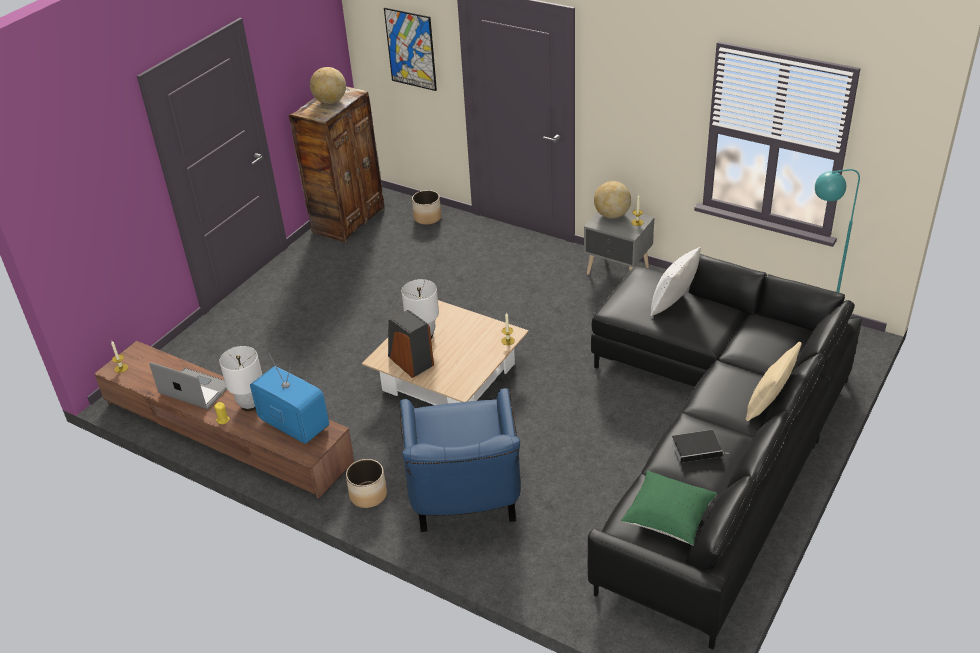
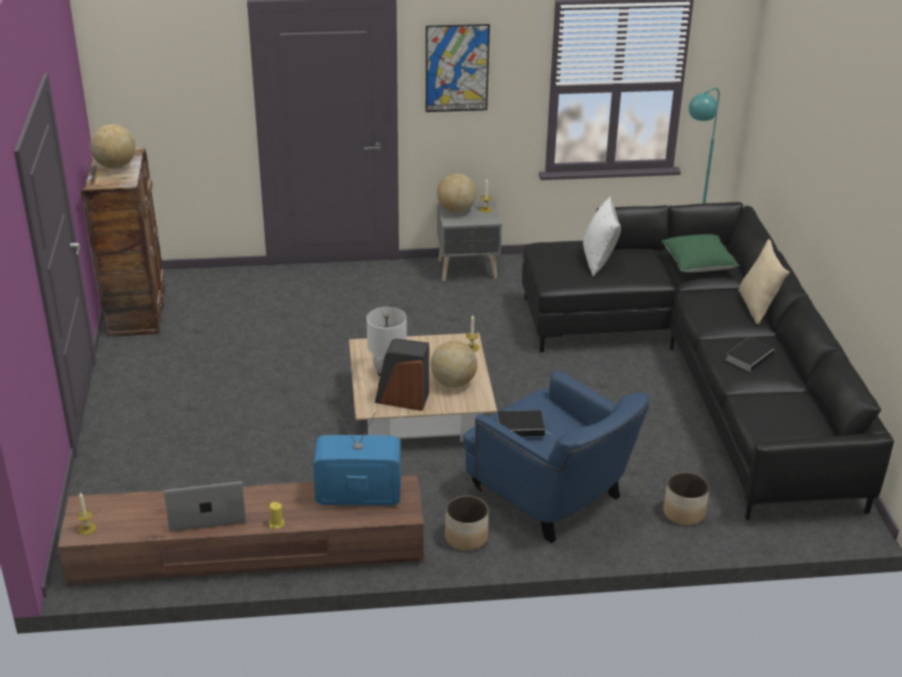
camera: 40 degrees left, 5 degrees down
white table lamp [219,346,262,411] -> none
picture [384,8,437,91] -> picture moved to [426,24,490,112]
planter [412,190,441,225] -> planter moved to [663,472,709,526]
green pillow [621,471,717,545] -> green pillow moved to [662,234,739,272]
none -> globe [431,341,477,388]
none -> book [497,410,553,437]

